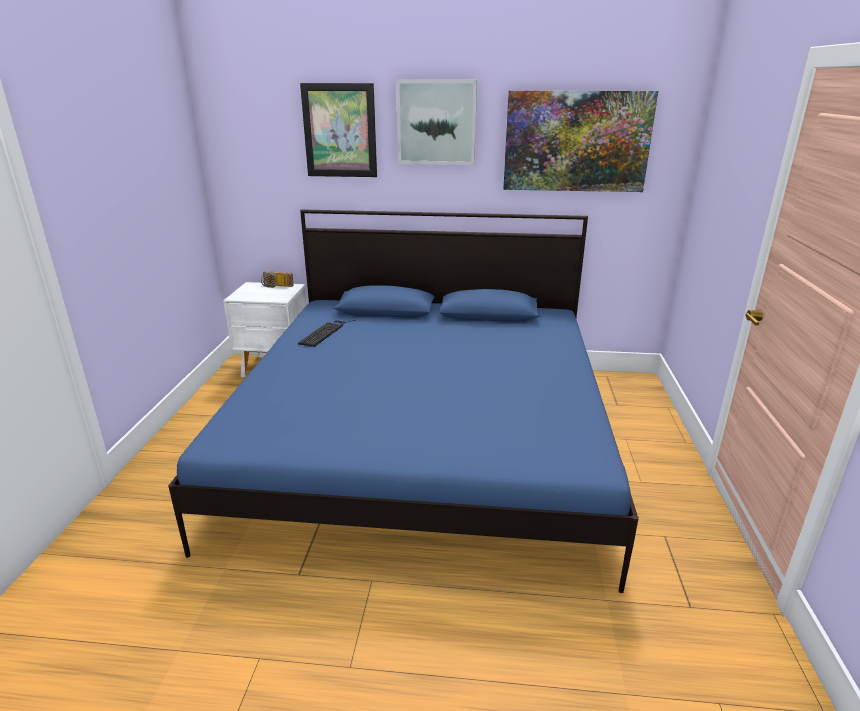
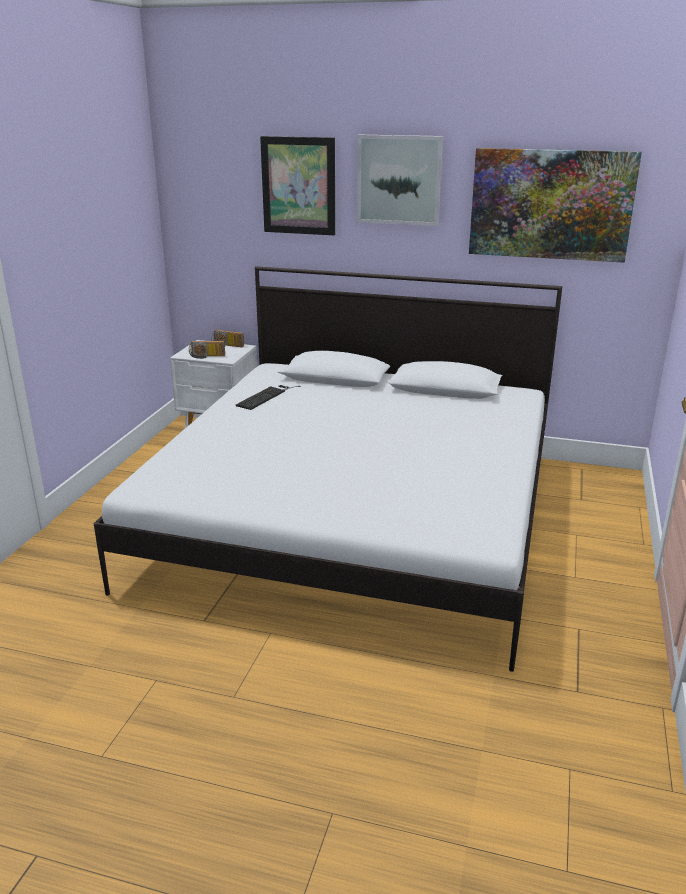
camera: 10 degrees right, 0 degrees up
blue bed [168,209,639,593] -> white bed [94,266,562,672]
none -> radio [189,341,225,359]

